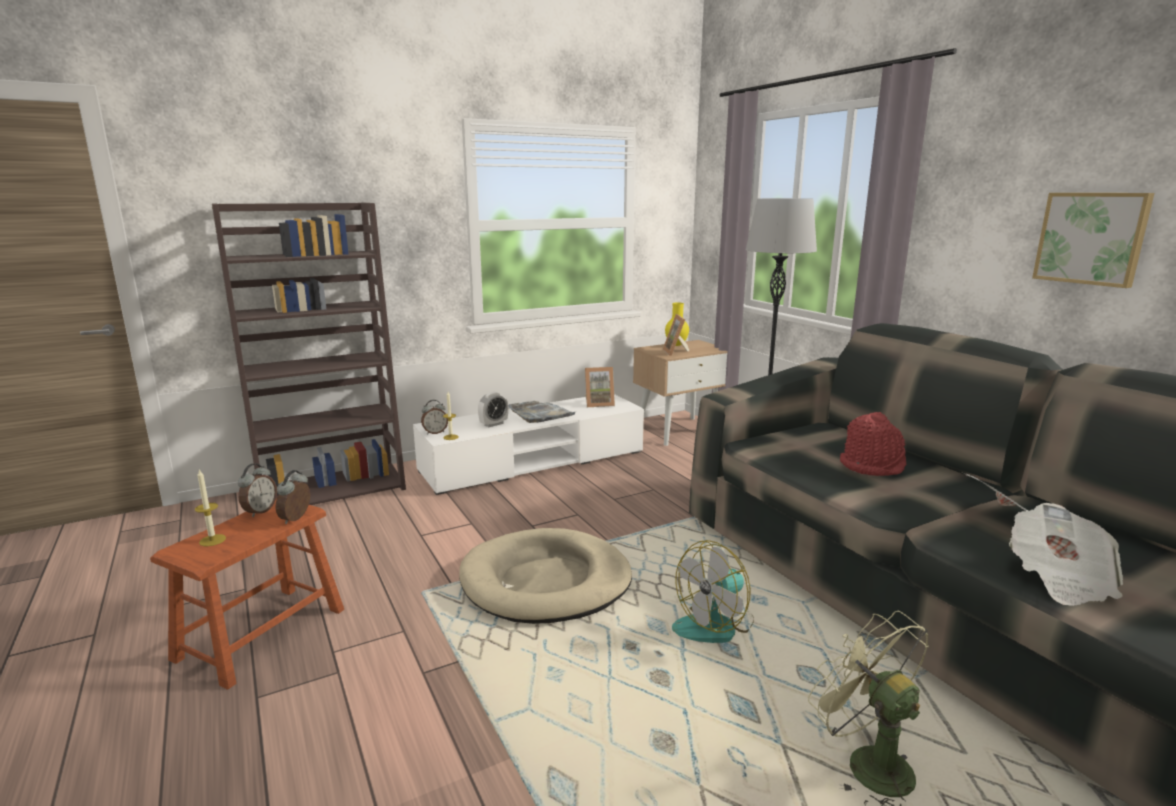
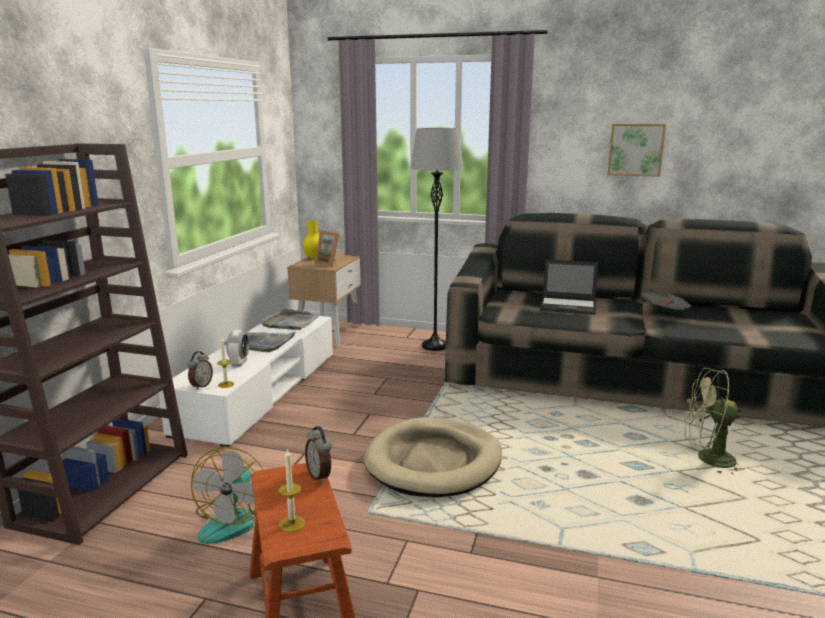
camera: 45 degrees left, 0 degrees up
alarm clock [238,463,277,517] -> none
picture frame [585,367,615,407] -> grey tray [259,309,319,330]
fan [672,540,754,643] -> fan moved to [191,447,263,544]
red hat [840,412,906,476] -> laptop [540,259,599,315]
newspaper [1009,503,1123,606] -> none

